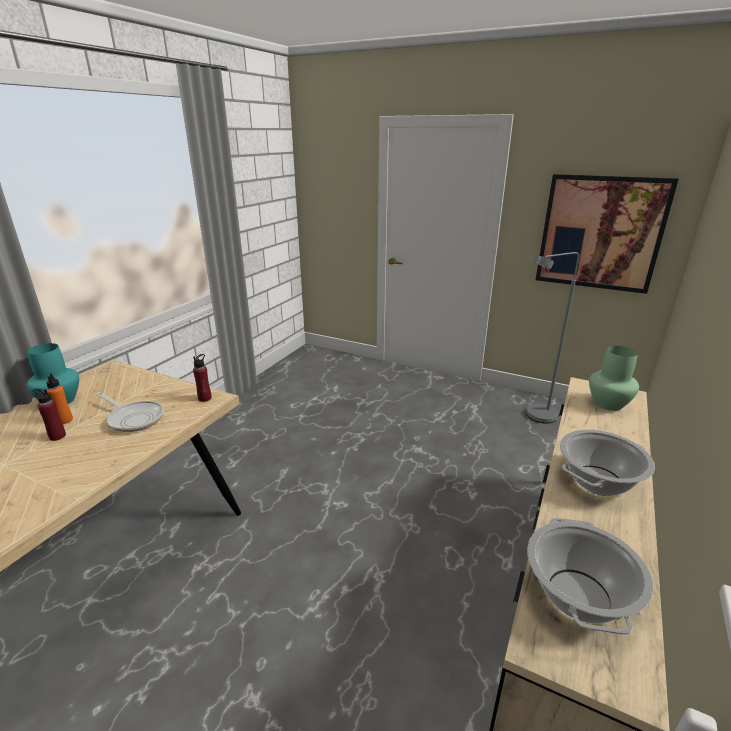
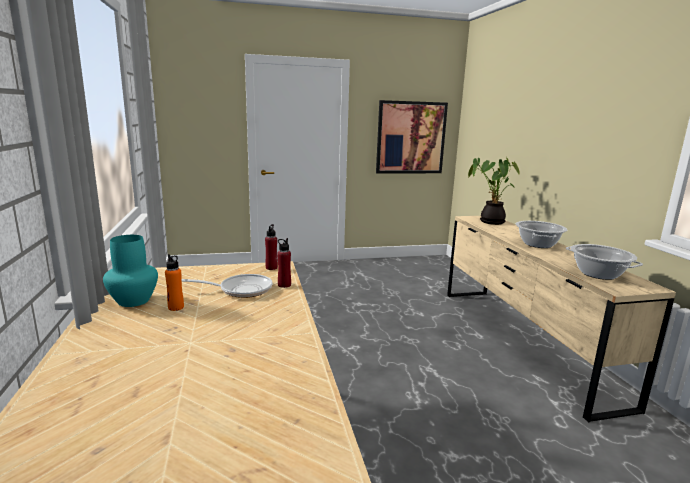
camera: 40 degrees left, 10 degrees down
red bottle [33,389,66,441] -> red bottle moved to [277,238,291,288]
grey floor lamp [526,252,579,424] -> none
green vase [589,346,639,411] -> potted plant [468,157,519,225]

